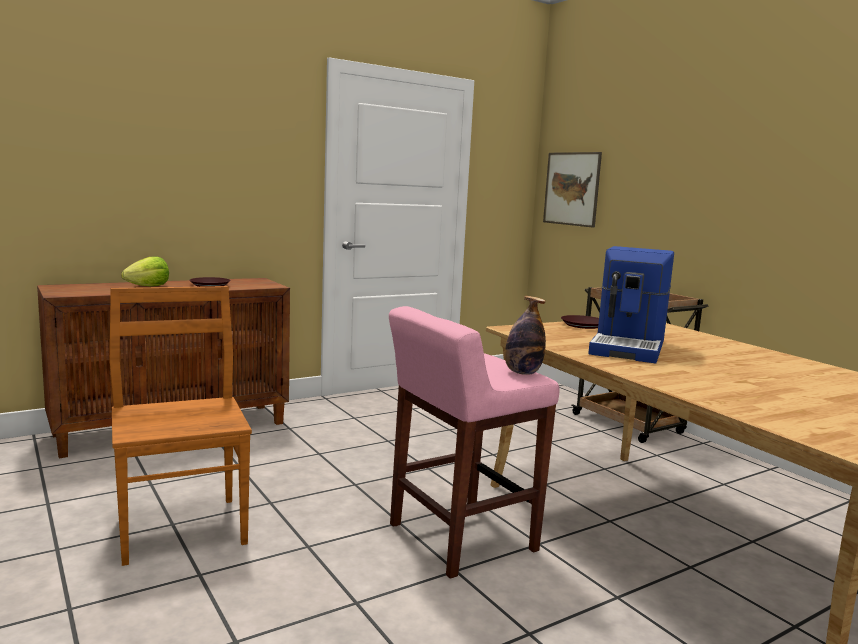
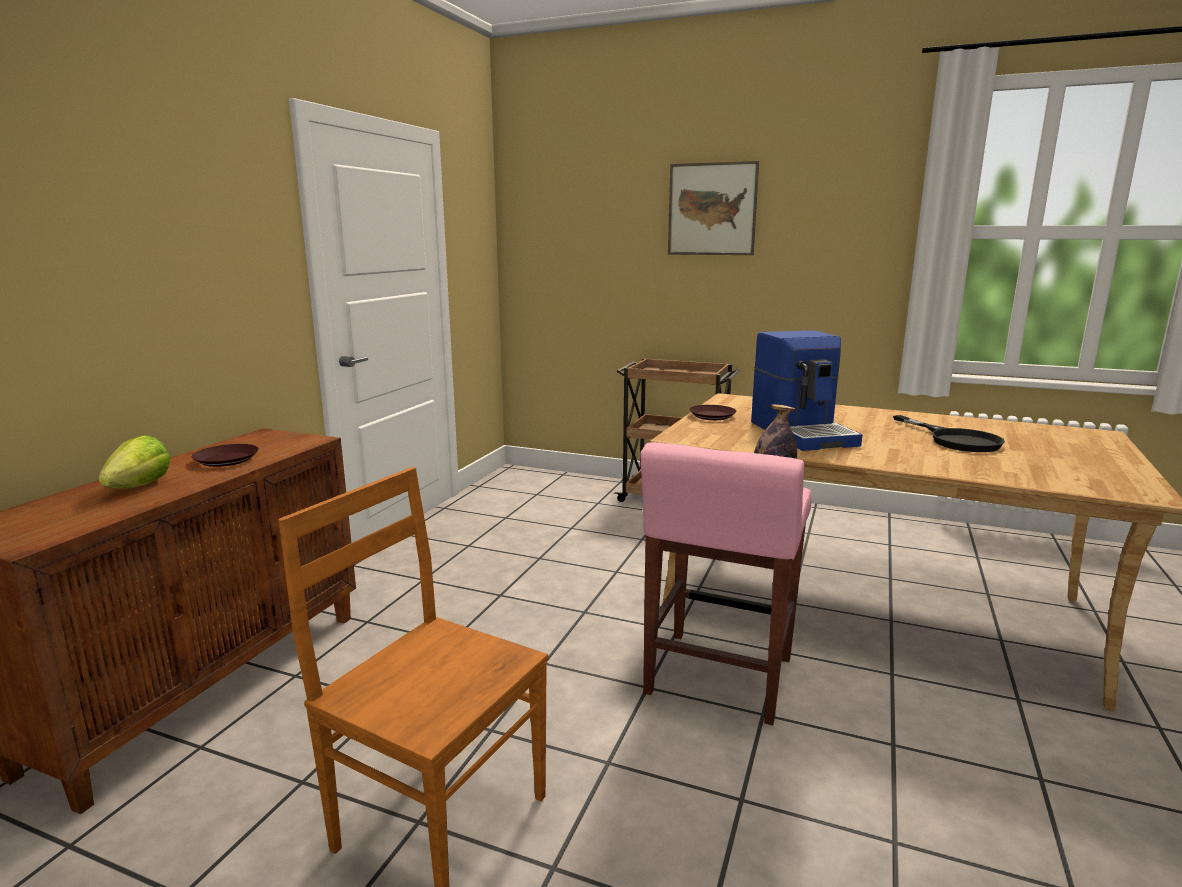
camera: 35 degrees left, 5 degrees up
picture [543,152,602,228] -> picture moved to [668,161,759,255]
none -> black frying pan [893,415,1005,452]

